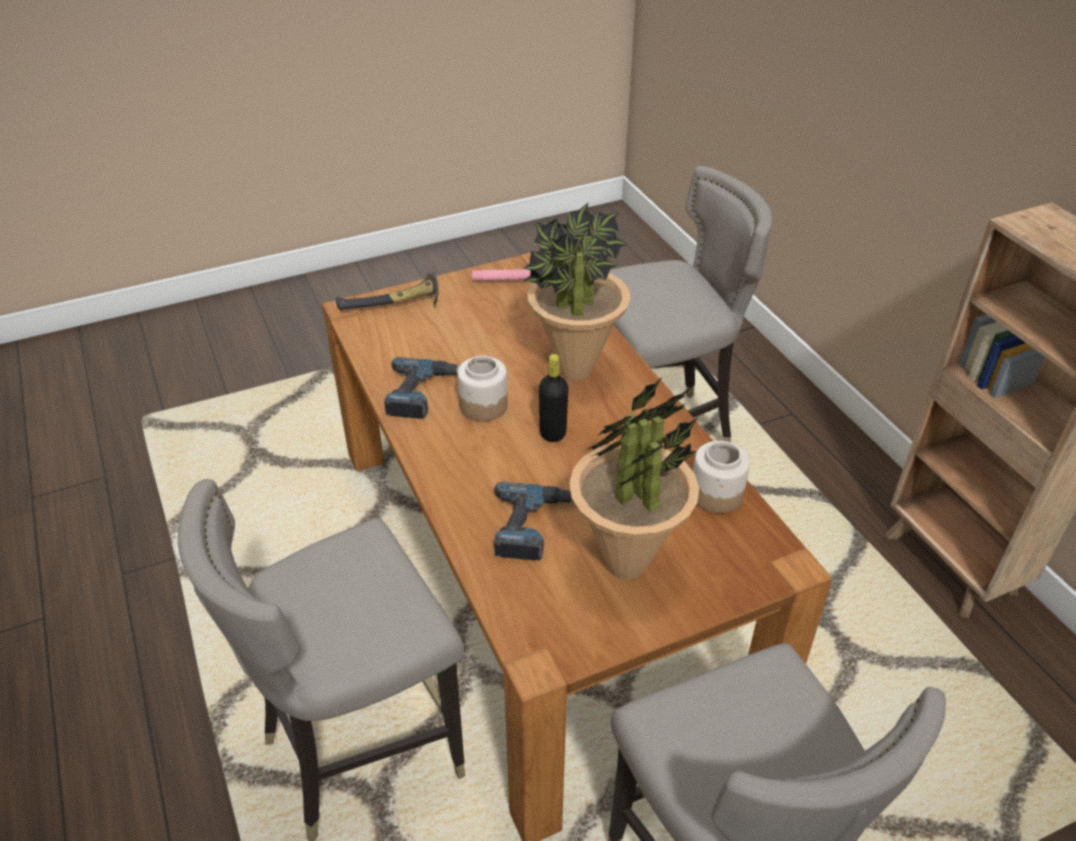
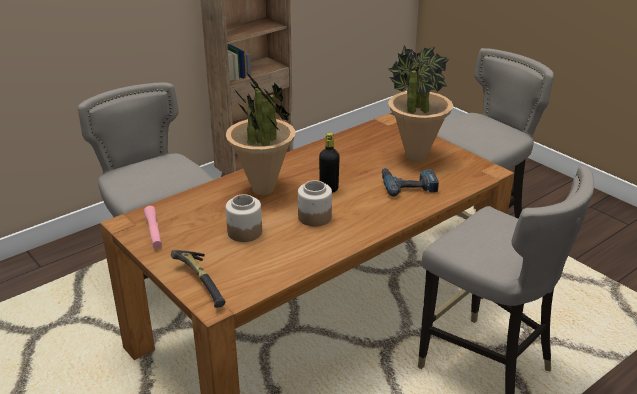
camera: 105 degrees left, 10 degrees down
power drill [384,357,459,419] -> none
jar [693,441,750,514] -> jar moved to [226,194,262,242]

